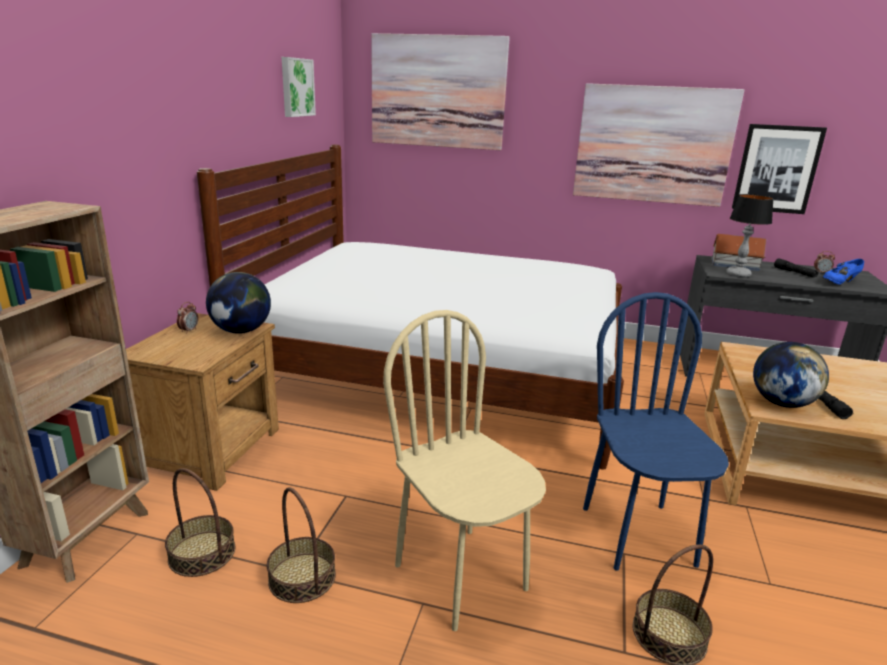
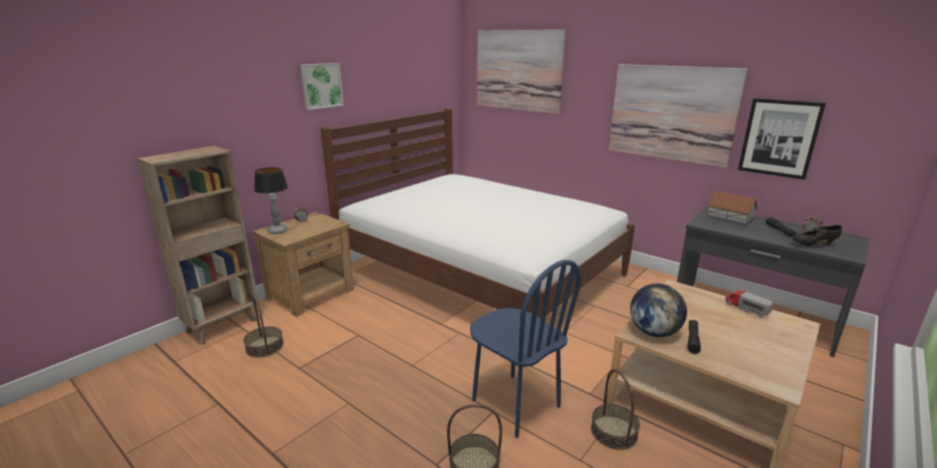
camera: 25 degrees right, 0 degrees up
globe [206,272,271,334] -> none
basket [267,487,336,603] -> basket moved to [591,369,640,450]
picture [282,57,316,117] -> picture moved to [300,63,344,110]
beige chair [383,310,546,631] -> none
blue chair [583,292,729,571] -> blue chair turned 120 degrees clockwise [470,260,581,438]
table lamp [726,194,774,278] -> table lamp moved to [254,167,288,234]
blue shoe [823,259,864,285] -> black shoe [792,225,842,246]
none -> toy truck [725,290,774,318]

